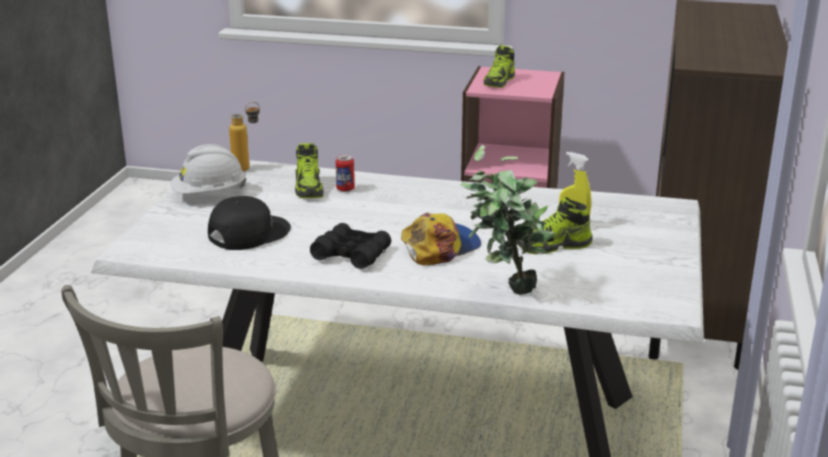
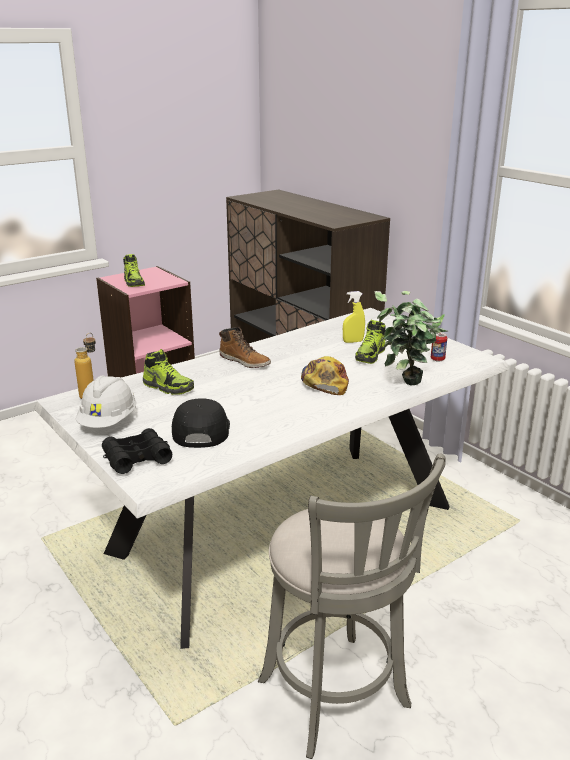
camera: 50 degrees left, 0 degrees up
black binoculars [310,223,391,269] -> black binoculars moved to [102,428,172,474]
can [336,155,355,192] -> can moved to [431,332,447,362]
none -> boot [219,327,271,368]

